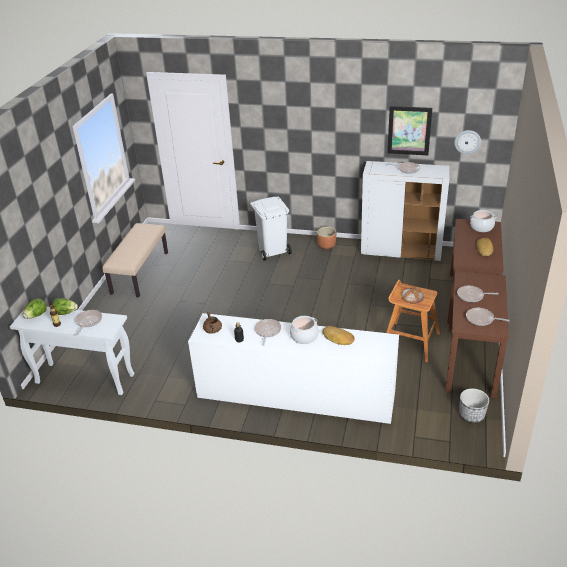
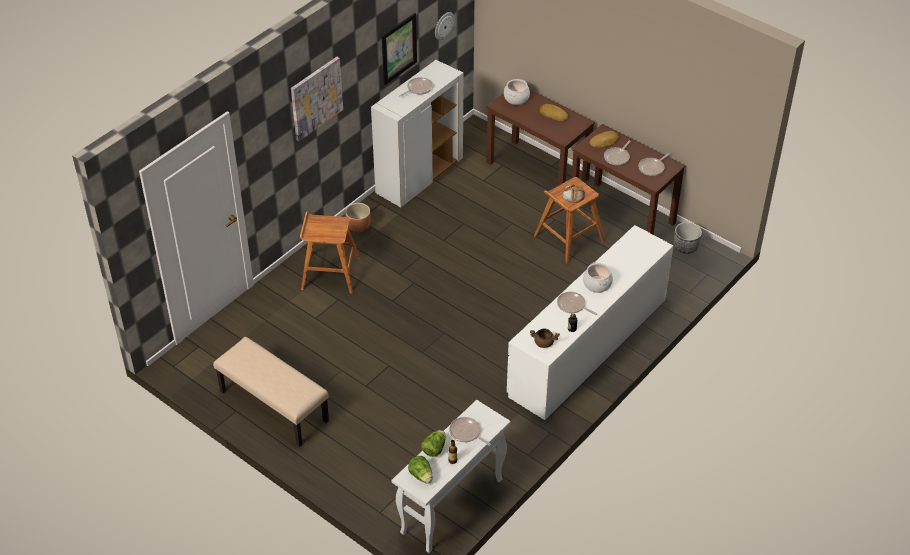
camera: 65 degrees left, 10 degrees up
white trash can [250,197,292,260] -> brown stool [300,211,360,294]
bread [322,326,355,345] -> bread moved to [589,131,619,148]
none -> picture [291,57,343,141]

